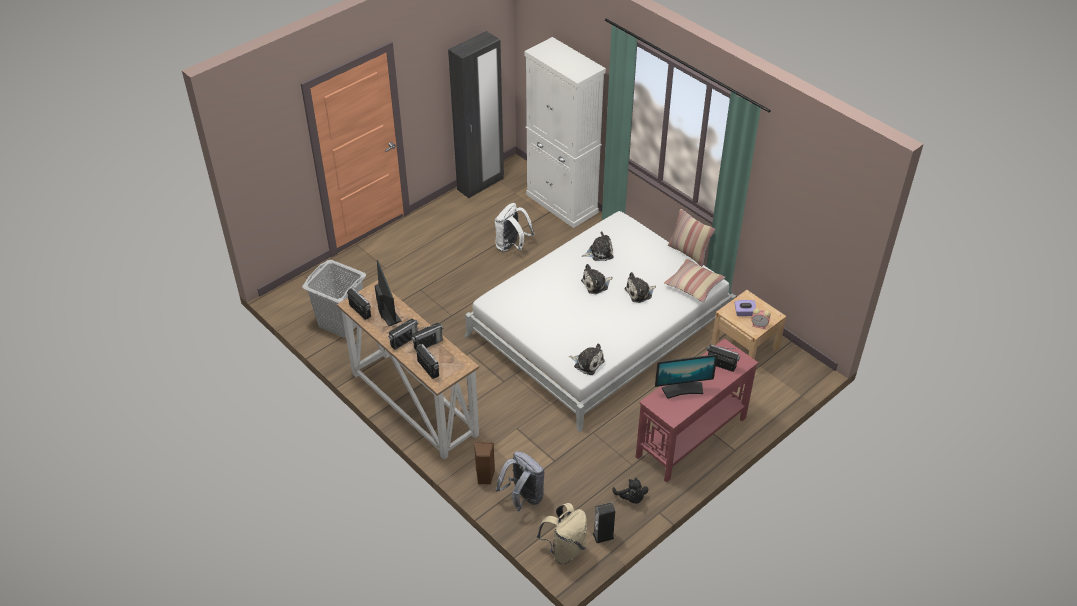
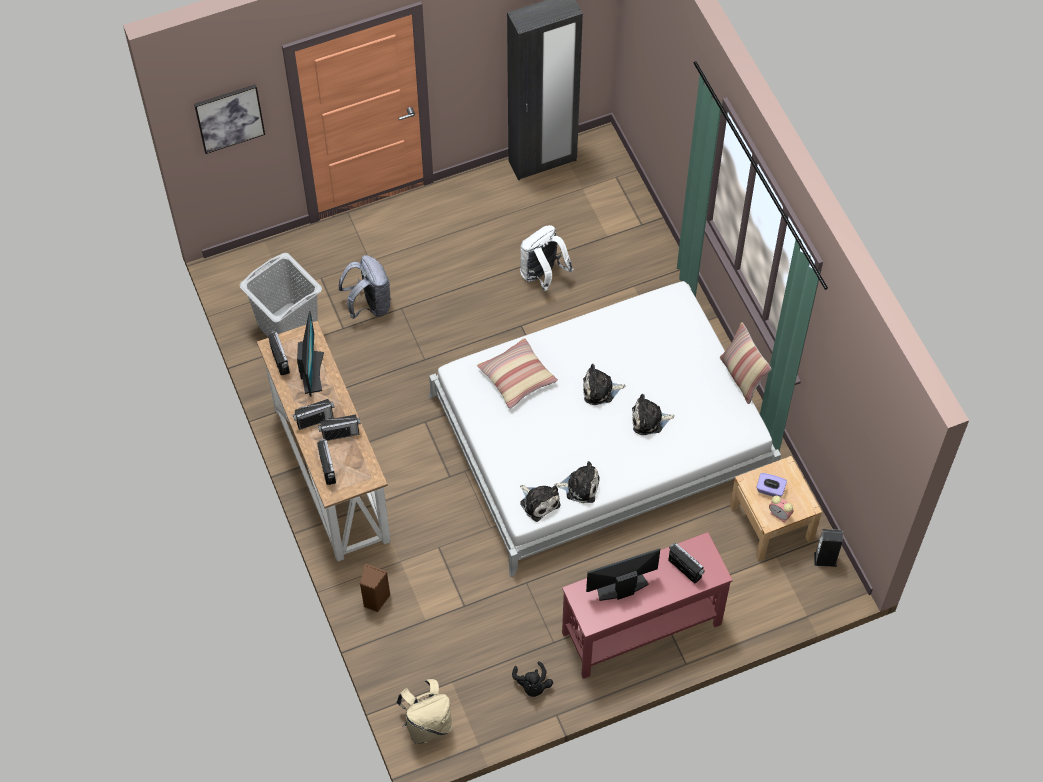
camera: 20 degrees right, 15 degrees up
grey backpack [496,451,545,511] -> grey backpack moved to [338,255,391,319]
white cabinet [524,37,606,228] -> none
plush toy [582,231,614,261] -> plush toy moved to [554,461,600,503]
speaker [593,502,615,543] -> speaker moved to [814,529,843,567]
monitor [655,354,718,399] -> monitor turned 150 degrees clockwise [586,548,660,601]
pillow [664,259,725,302] -> pillow moved to [477,338,558,409]
none -> picture [194,84,265,154]

